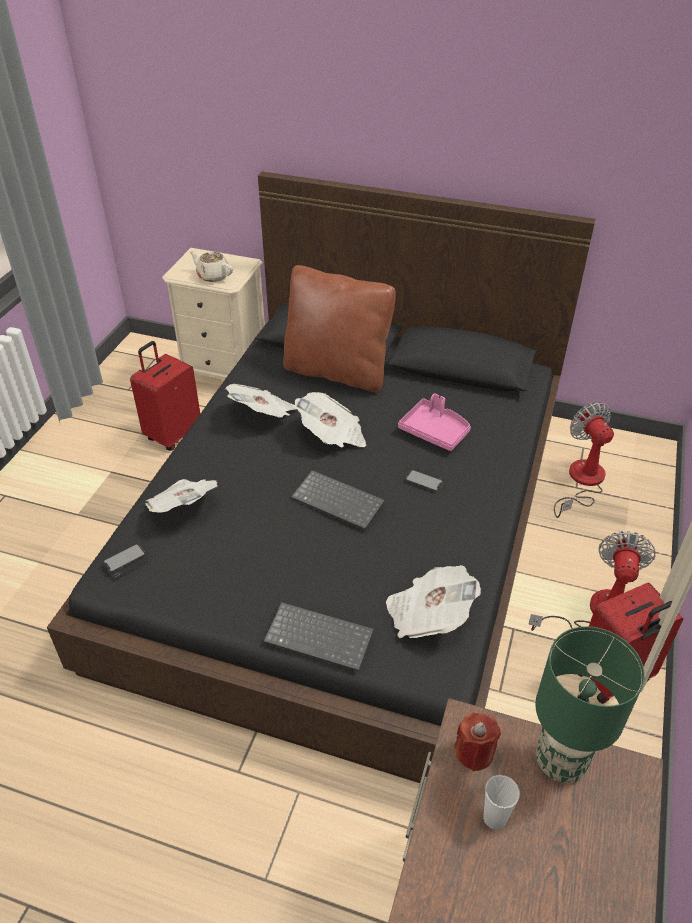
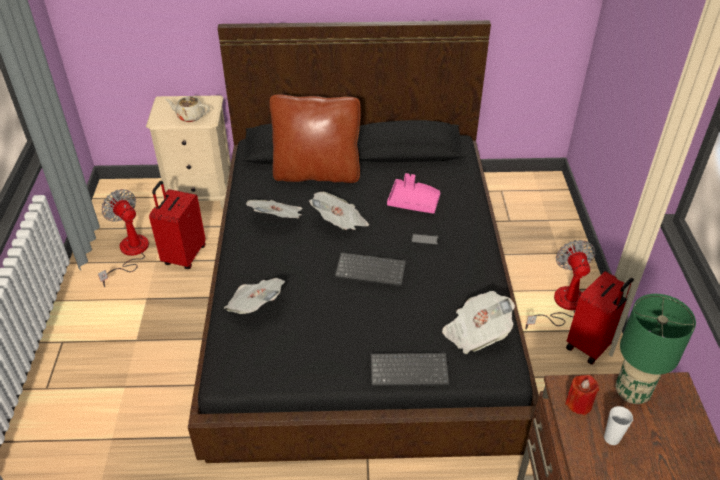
camera: 20 degrees left, 0 degrees up
phone [103,544,149,579] -> none
fan [554,402,614,518] -> fan moved to [98,189,149,287]

